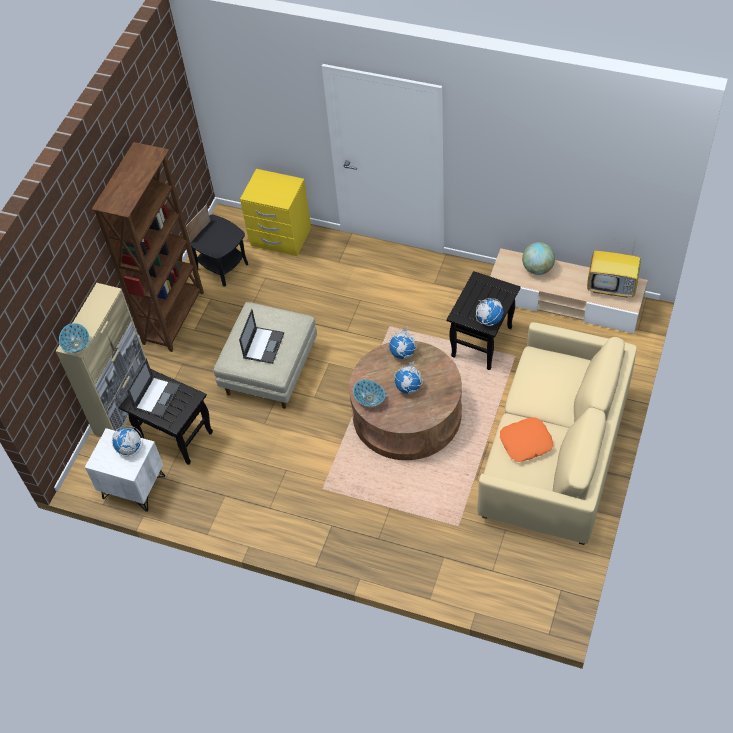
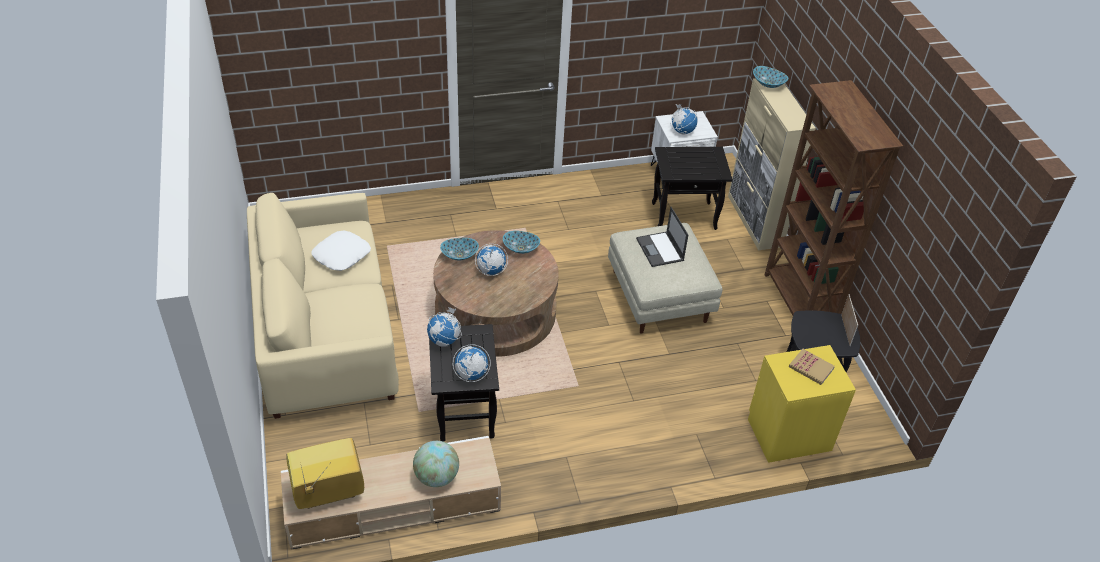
camera: 140 degrees right, 10 degrees down
laptop [127,359,180,418] -> none
globe [389,327,417,359] -> globe moved to [453,344,491,382]
orange pillow [500,417,553,462] -> white pillow [312,231,371,271]
none -> bowl [440,238,479,260]
none -> book [789,349,835,385]

